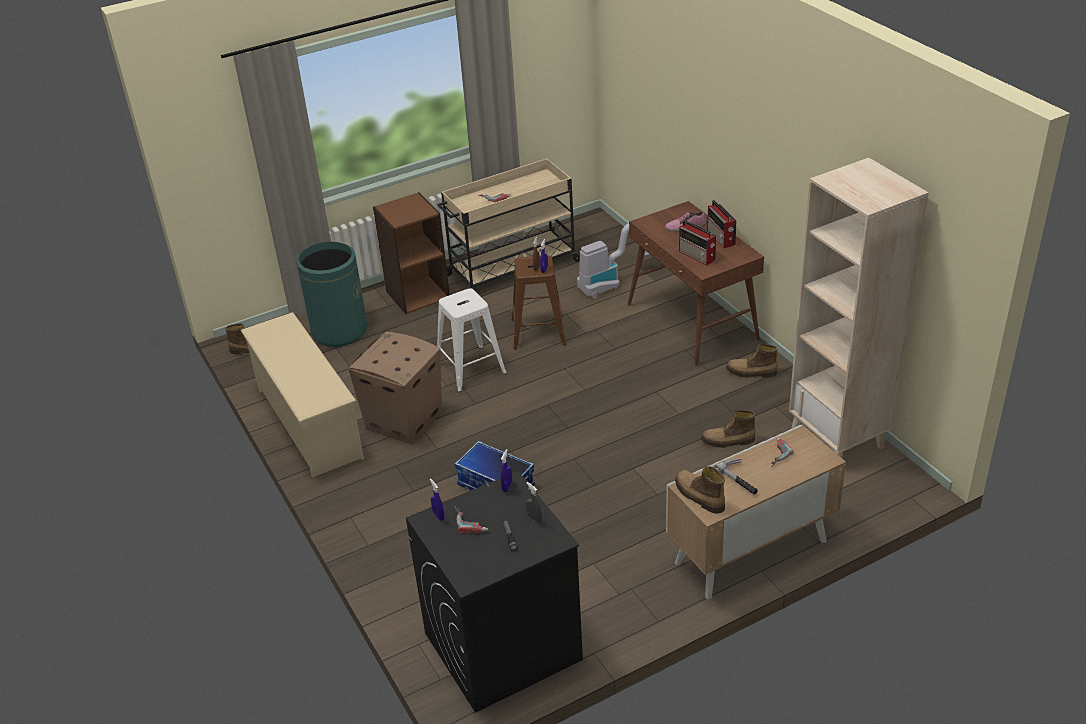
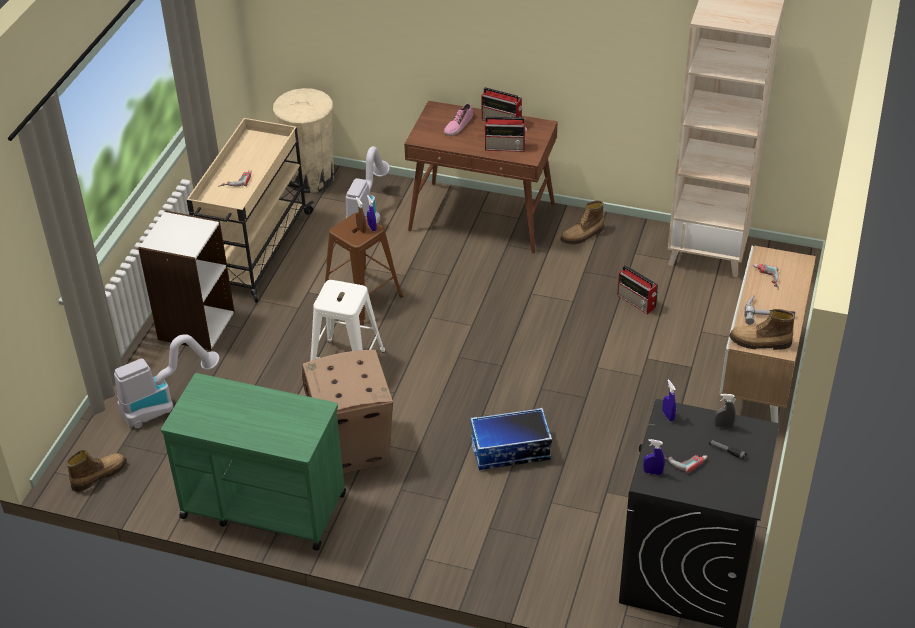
camera: 45 degrees left, 5 degrees up
beige shoe rack [241,312,364,478] -> green cart [161,373,346,551]
green trash can [296,242,367,347] -> vacuum cleaner [114,334,219,428]
brown bookcase [373,192,450,314] -> white bookcase [138,210,235,351]
boot [701,410,755,448] -> radio [617,265,658,314]
none -> beige trash can [273,88,334,193]

